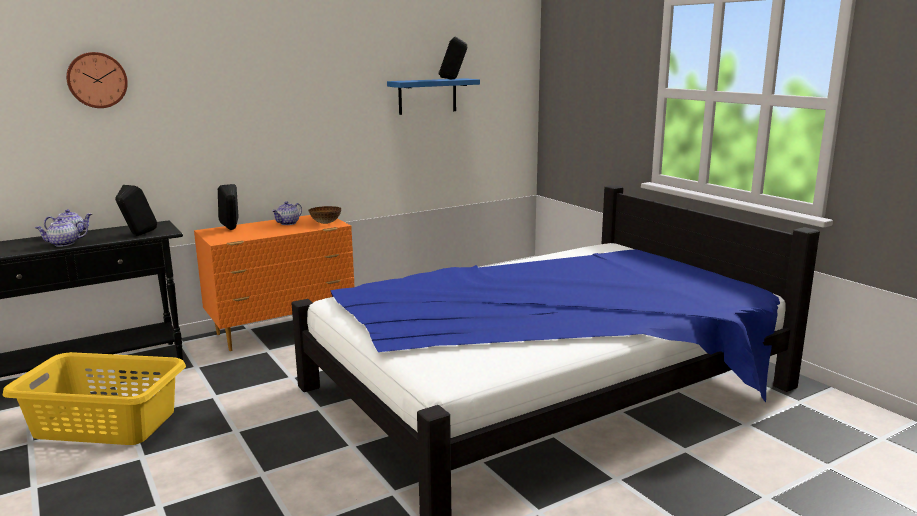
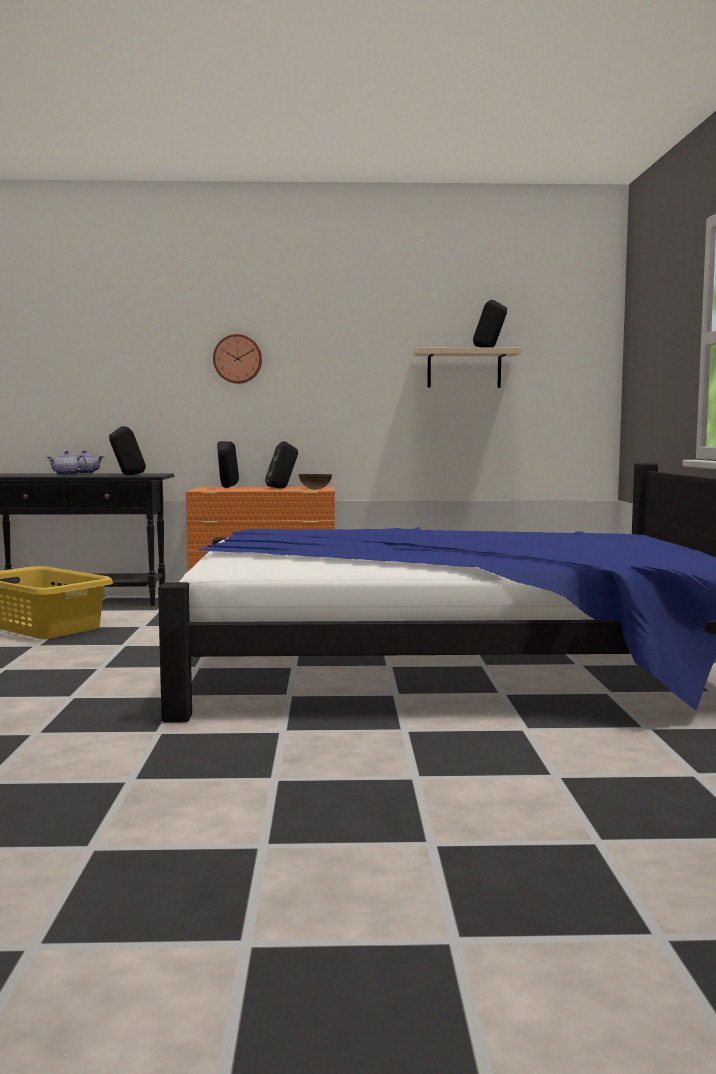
camera: 30 degrees right, 10 degrees down
wall clock [66,52,128,108] -> wall clock moved to [213,334,262,384]
teapot [272,201,302,225] -> black speaker [265,441,298,488]
blue shelf [387,78,480,115] -> beige shelf [414,347,521,388]

